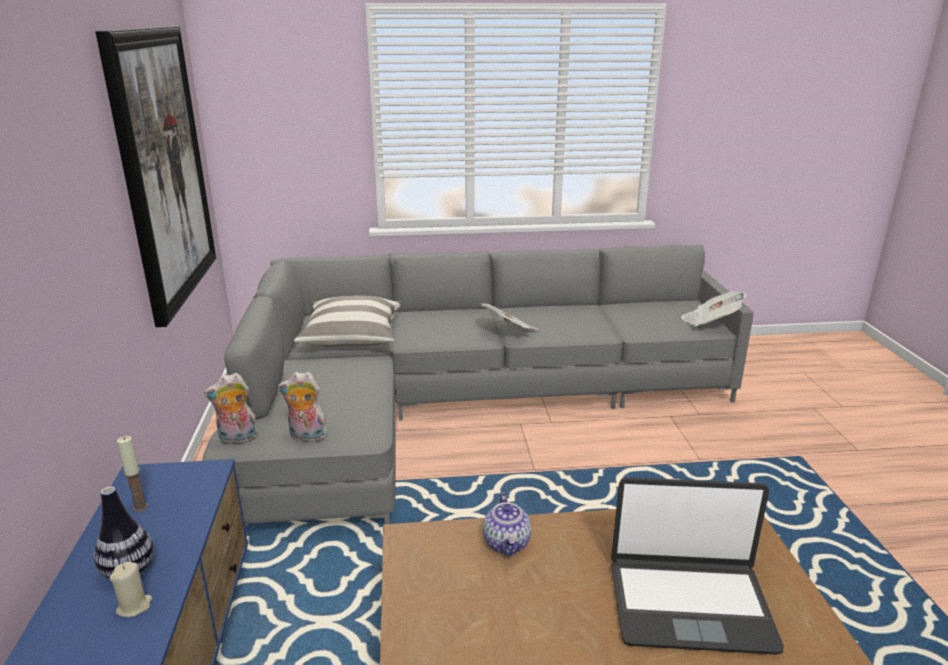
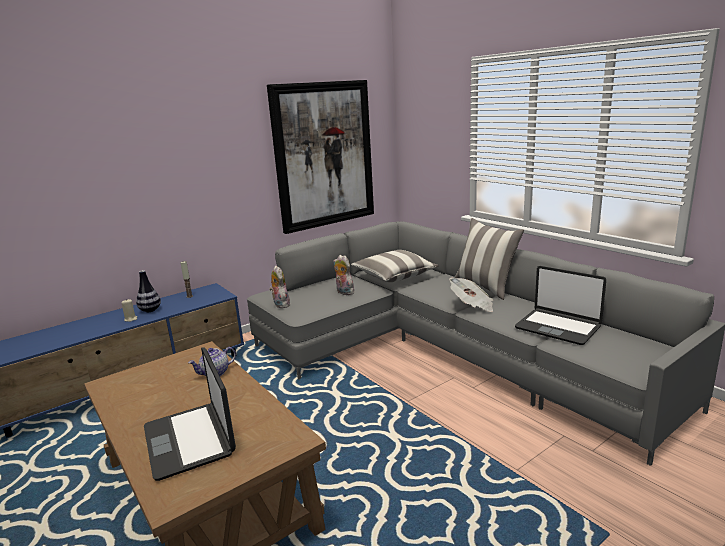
camera: 60 degrees right, 5 degrees down
plush toy [204,373,258,445] -> plush toy moved to [333,255,354,295]
newspaper [681,291,747,327] -> none
none -> pillow [454,218,524,300]
none -> laptop [515,266,606,345]

